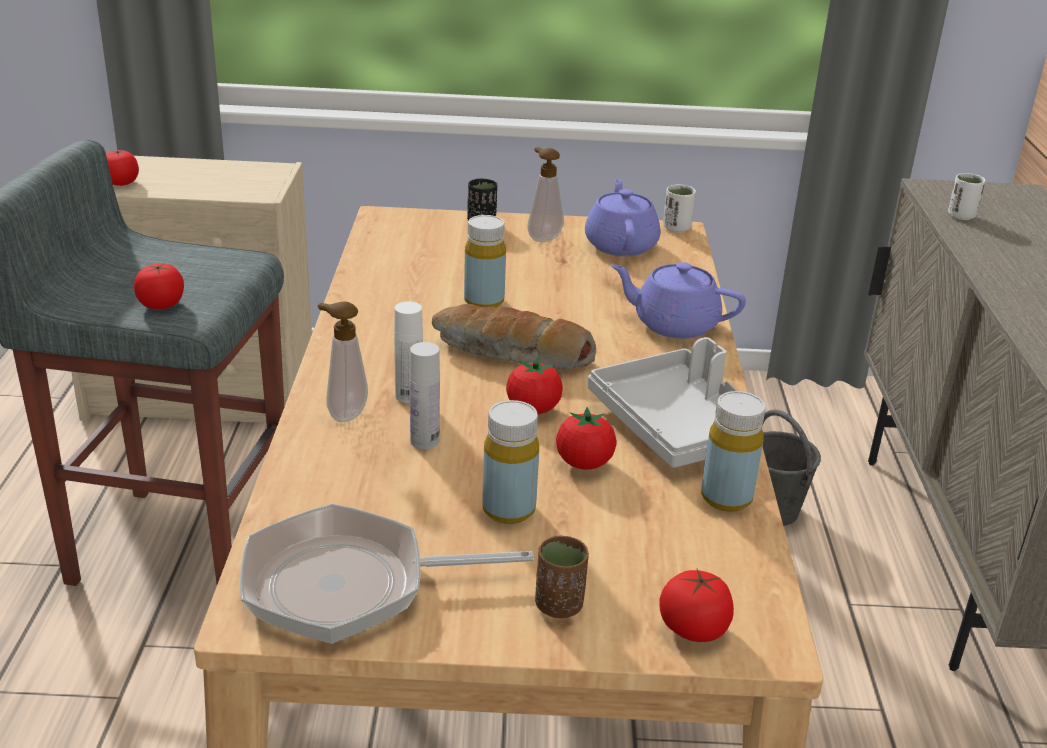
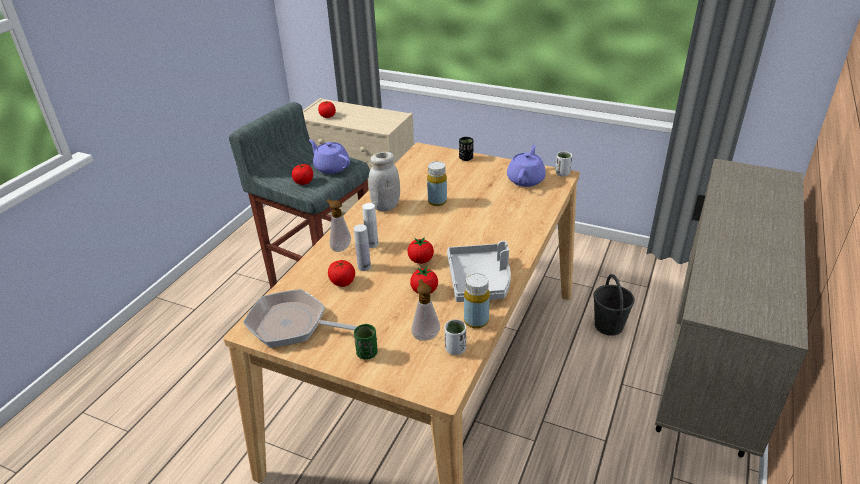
camera: 25 degrees right, 5 degrees up
bread [432,304,596,370] -> none
yellow bottle [482,400,539,524] -> none
soap dispenser [527,147,564,242] -> soap dispenser moved to [412,279,440,341]
brown cup [535,536,589,618] -> green cup [354,324,378,360]
purple teapot [610,262,746,339] -> purple teapot moved to [309,139,350,174]
tomato [659,569,734,642] -> tomato moved to [328,260,355,287]
white cup [948,173,985,220] -> white cup moved to [444,319,466,355]
none -> white jar [368,152,400,211]

